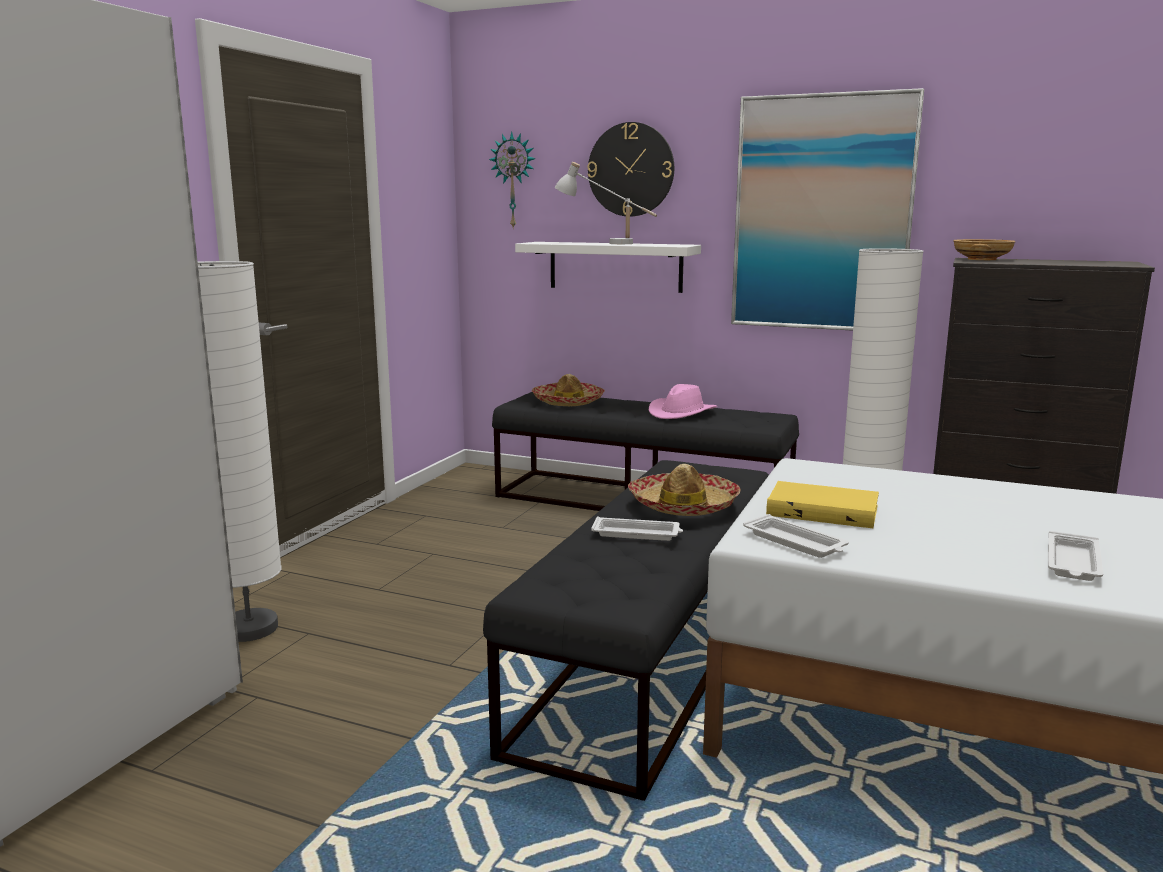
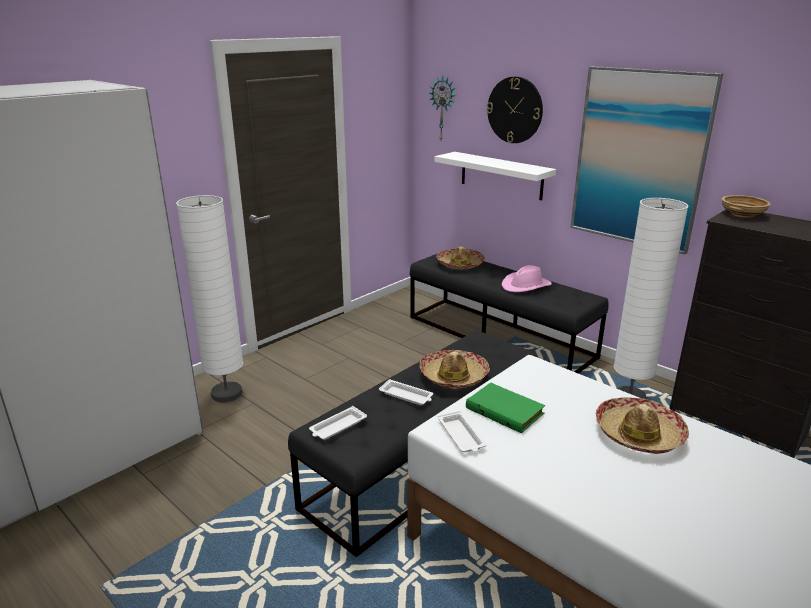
camera: 20 degrees right, 10 degrees up
white table lamp [555,162,657,244] -> none
yellow book [766,481,879,528] -> green book [466,382,545,433]
white tray [1048,531,1103,581] -> white tray moved to [309,406,367,440]
none -> hat [596,397,689,454]

